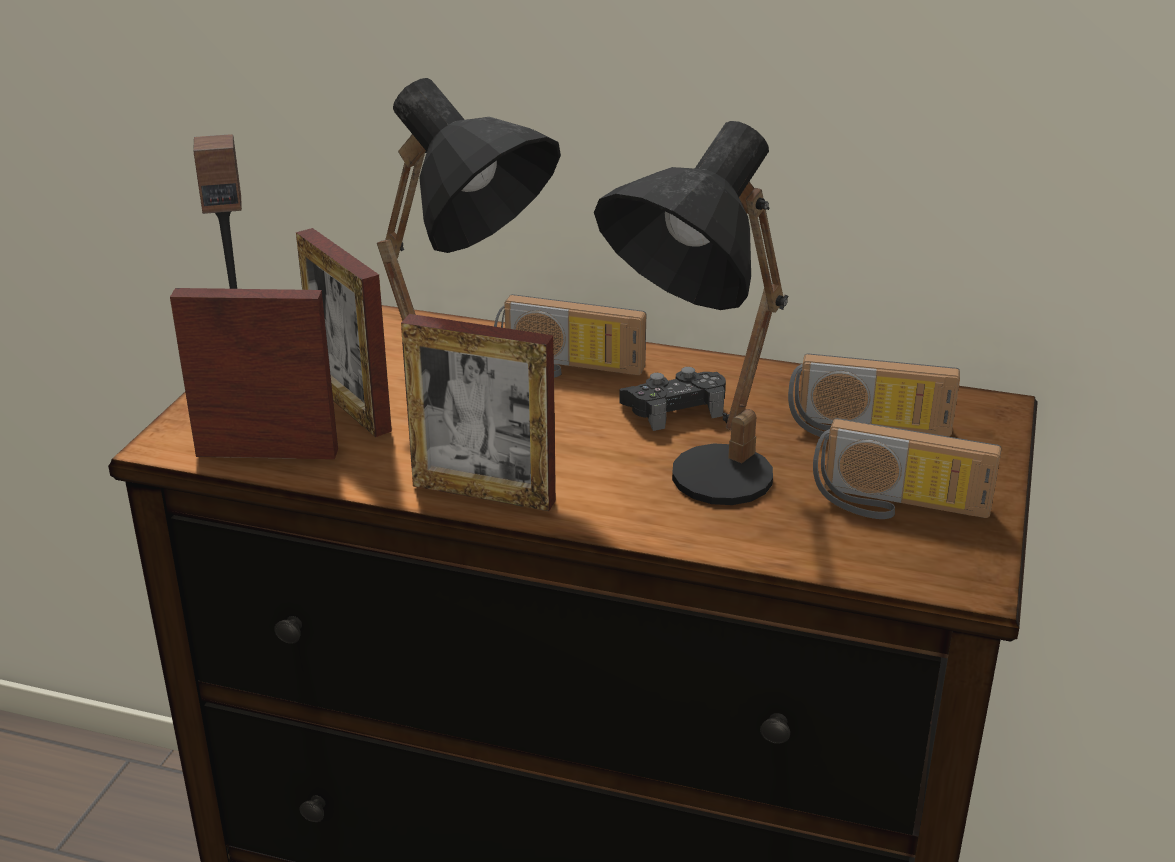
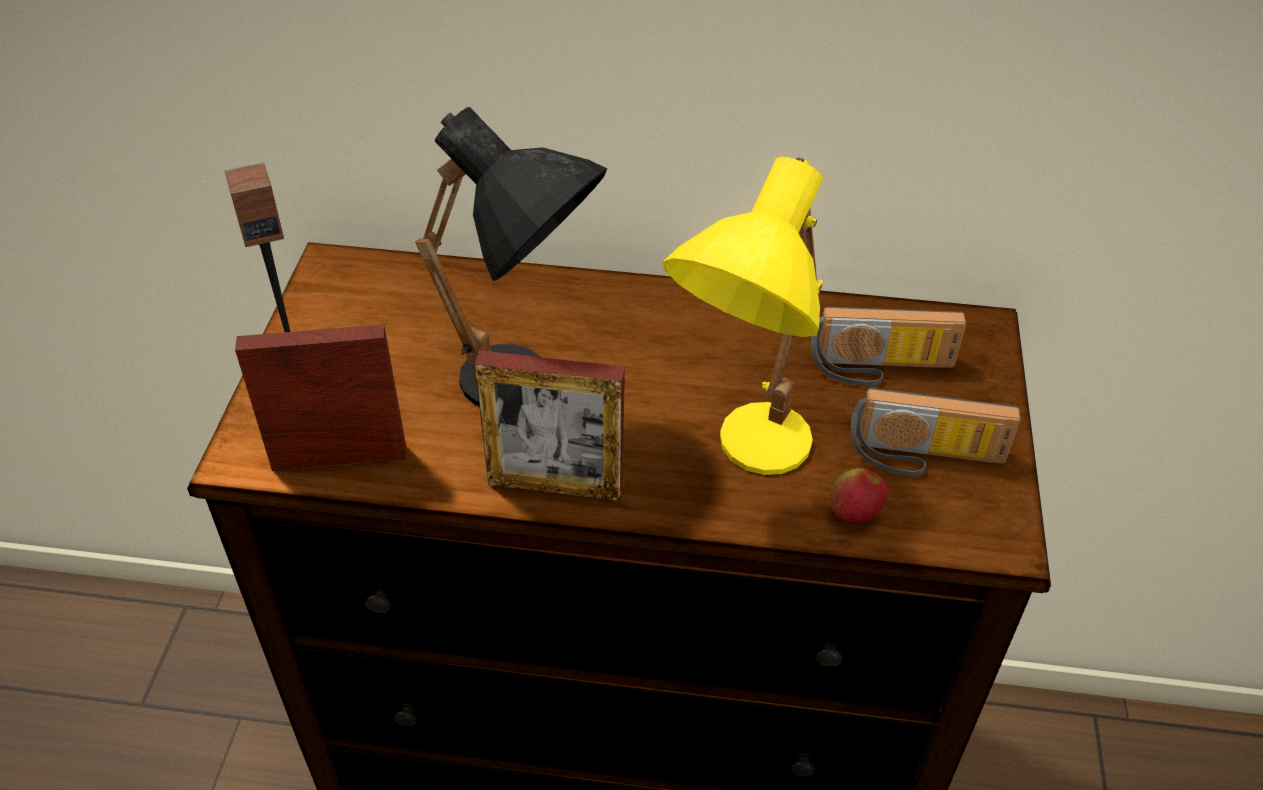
camera: 10 degrees left, 15 degrees up
picture frame [296,228,392,437] -> none
radio [494,294,646,378] -> none
black table lamp [594,121,789,505] -> yellow table lamp [663,157,823,475]
black game controller [619,367,726,431] -> none
none -> apple [829,468,888,524]

